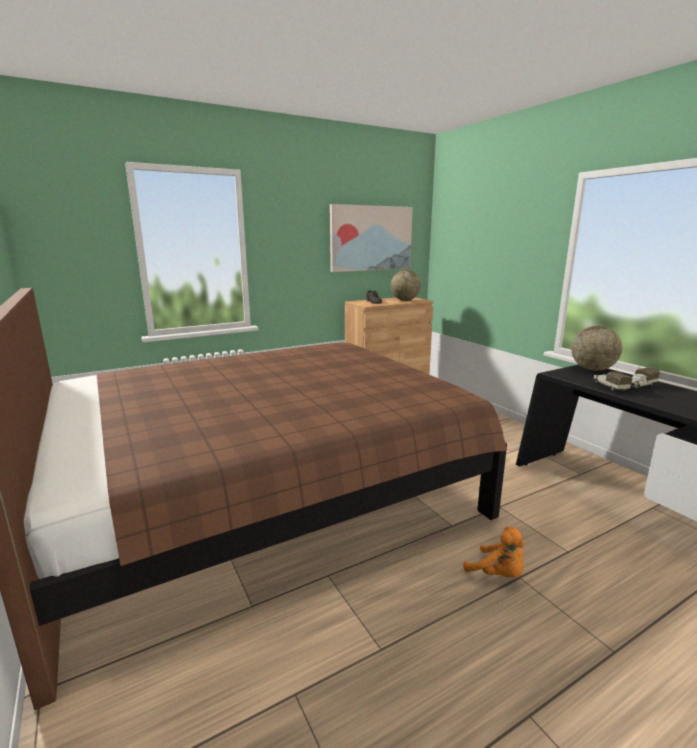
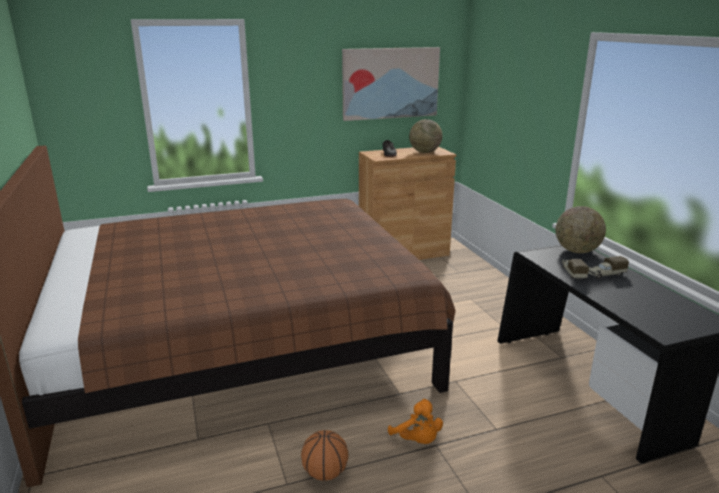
camera: 10 degrees right, 5 degrees up
none -> basketball [301,430,349,481]

